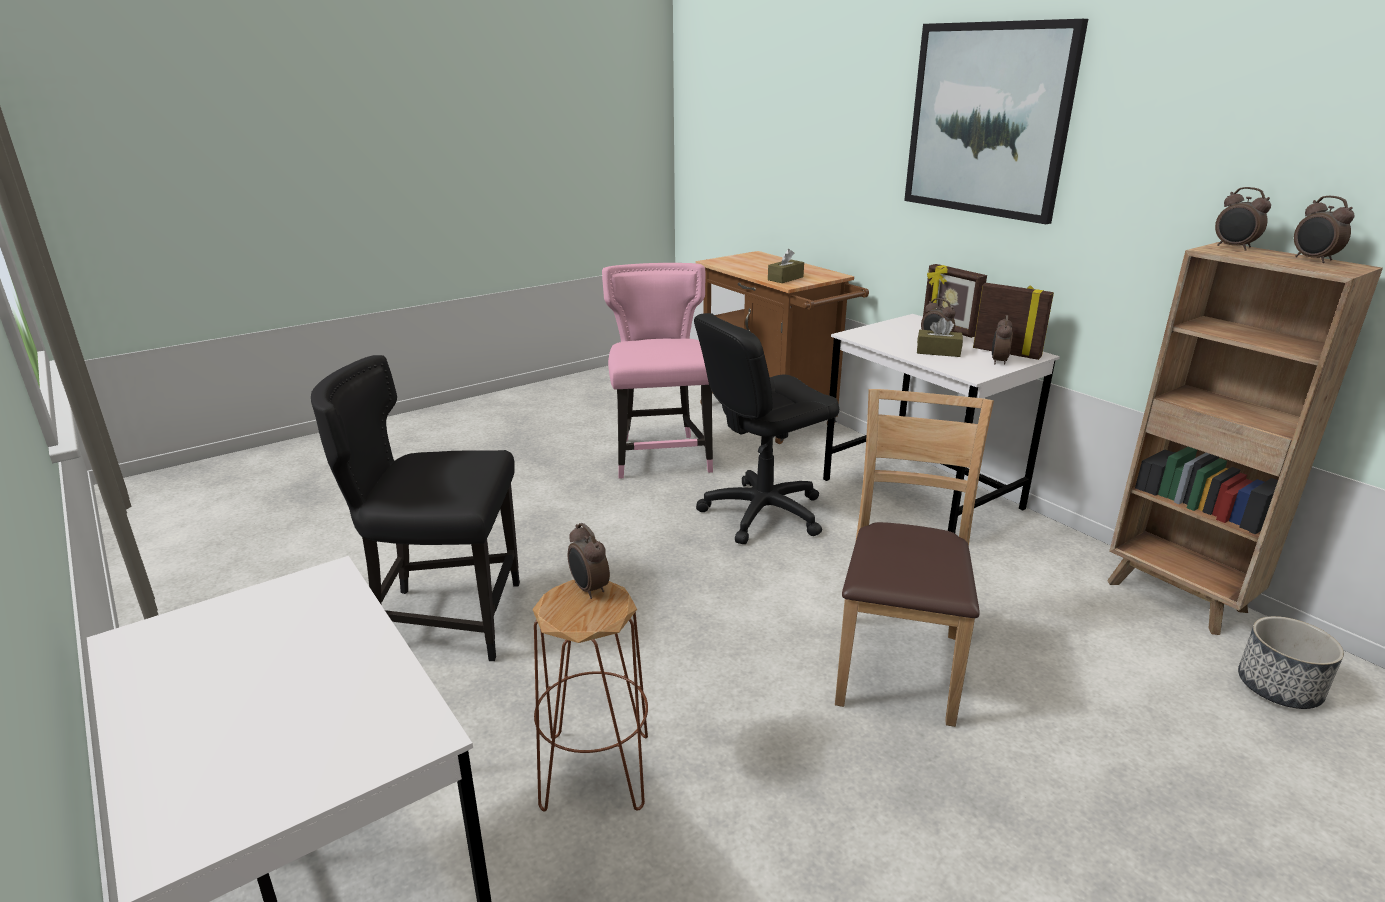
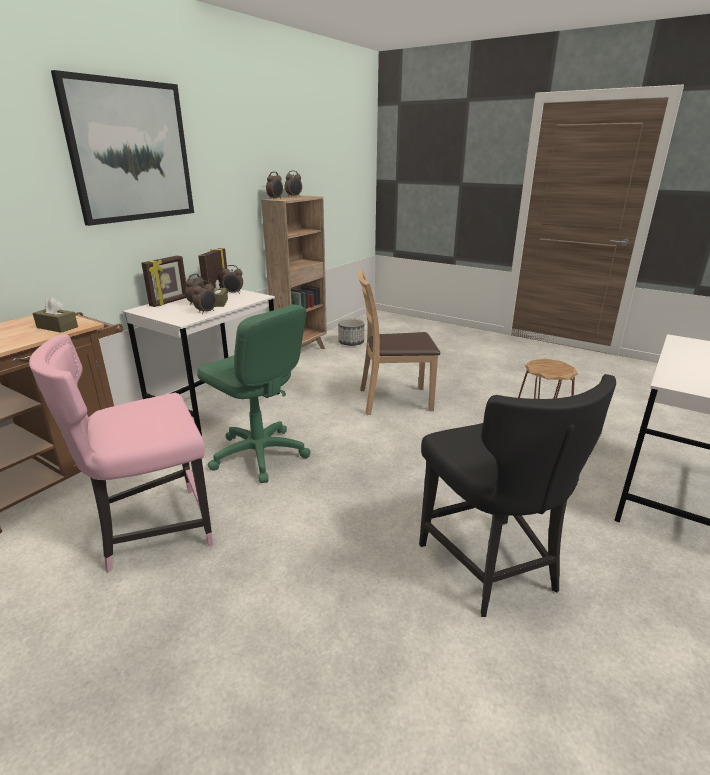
camera: 110 degrees left, 0 degrees up
alarm clock [568,523,610,599] -> alarm clock moved to [193,280,216,314]
black office chair [694,313,839,544] -> green office chair [197,304,311,483]

